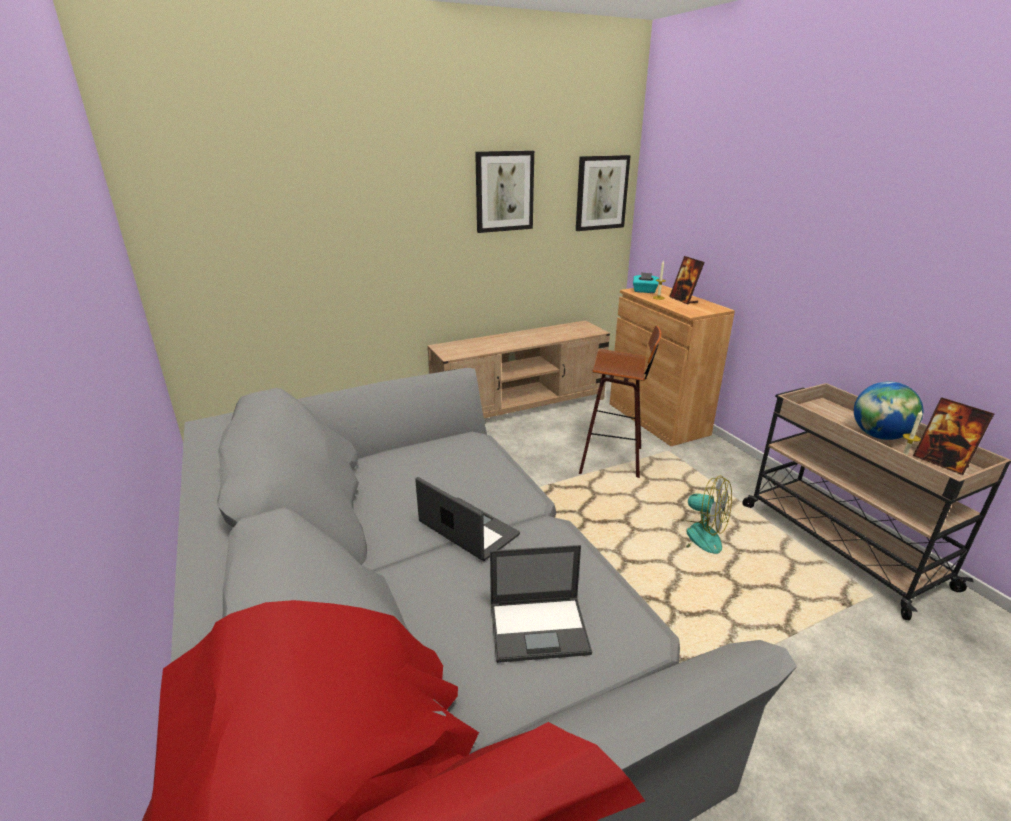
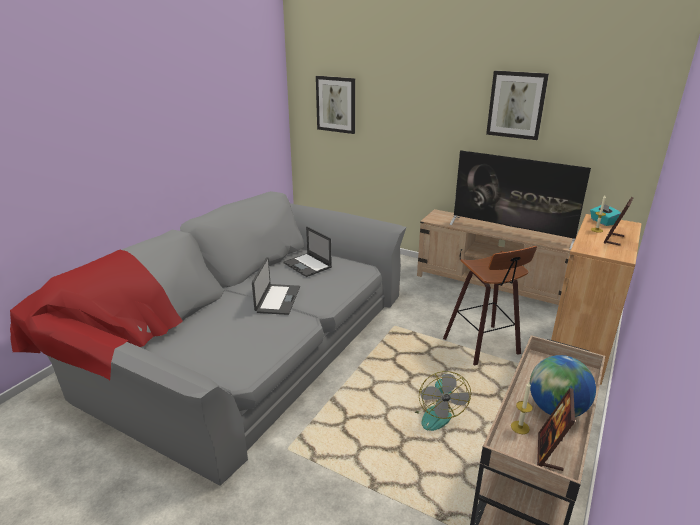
camera: 55 degrees right, 0 degrees up
laptop [490,545,592,663] -> laptop moved to [283,226,332,277]
picture [576,155,631,231] -> picture moved to [316,76,355,134]
none -> television [449,150,591,250]

